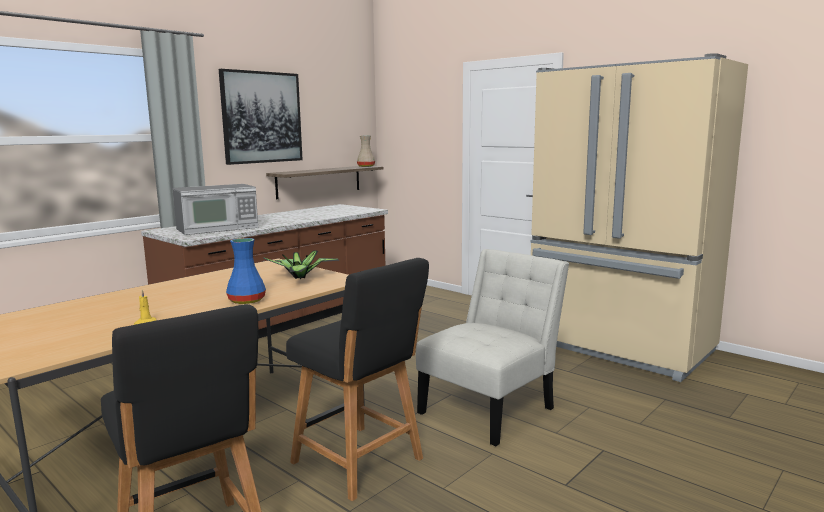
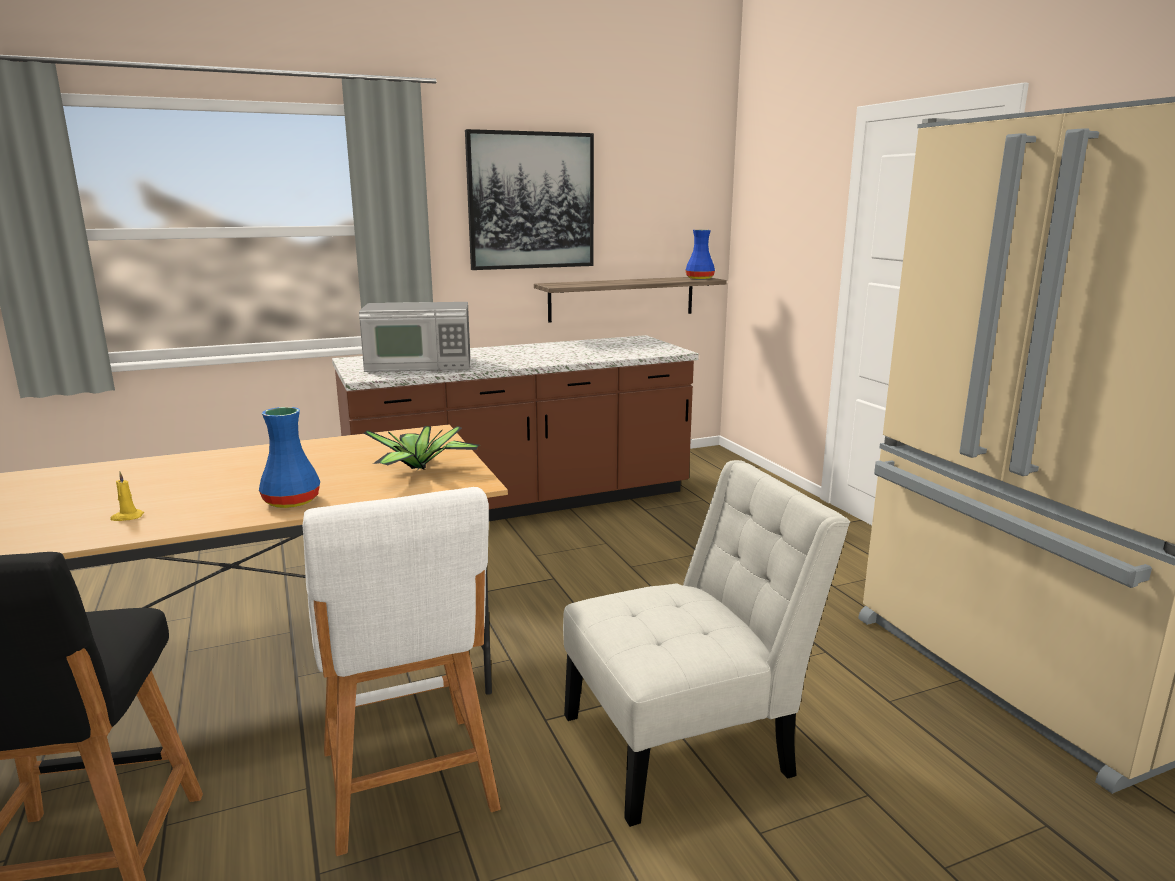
camera: 25 degrees right, 5 degrees up
black stool [286,258,429,501] -> white stool [303,487,501,856]
beige vase [357,136,375,167] -> blue vase [685,230,715,280]

